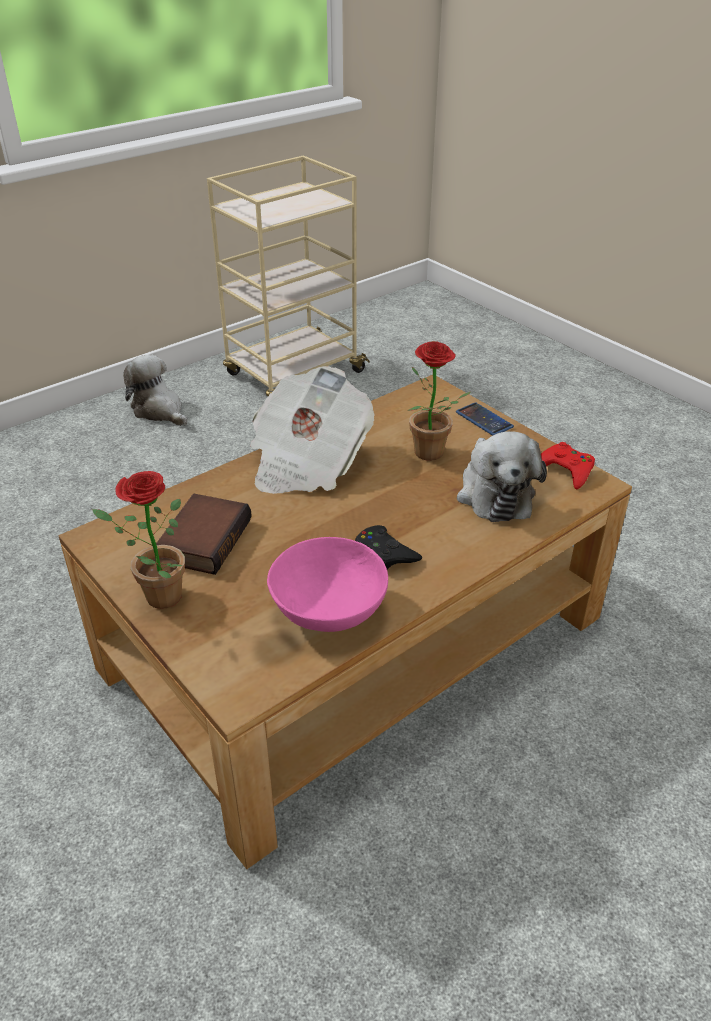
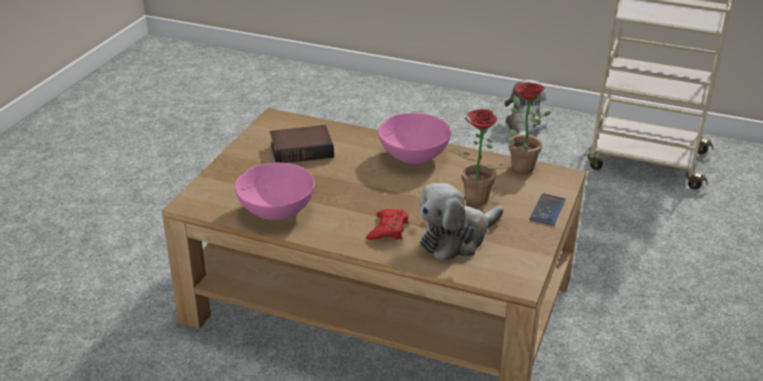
camera: 60 degrees right, 5 degrees down
potted plant [92,471,185,609] -> potted plant moved to [507,82,551,174]
newspaper [250,366,375,494] -> pink bowl [378,113,451,164]
black game controller [355,525,422,569] -> none
red game controller [541,442,595,489] -> red game controller moved to [366,209,408,240]

